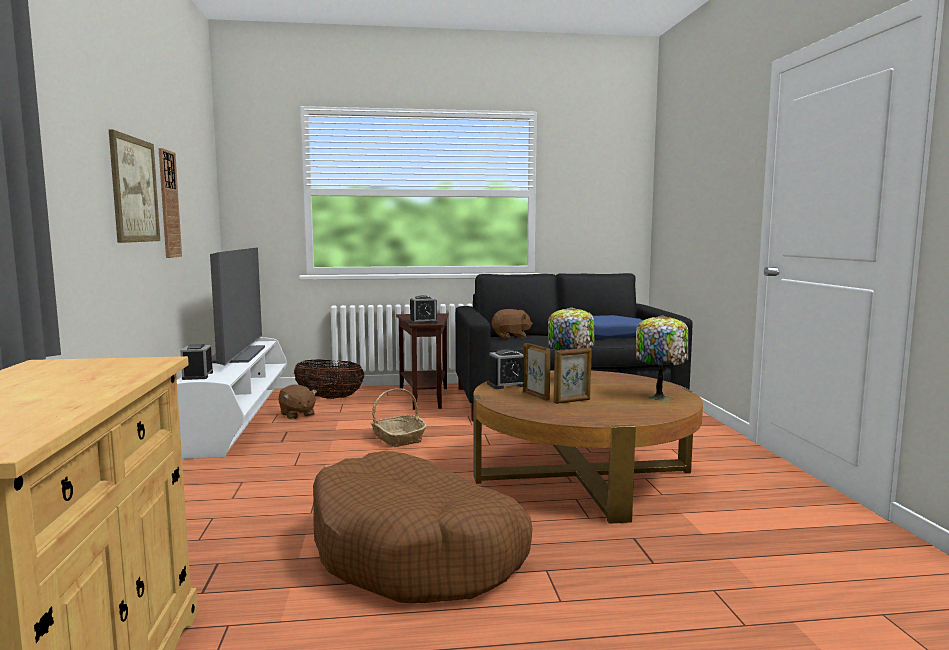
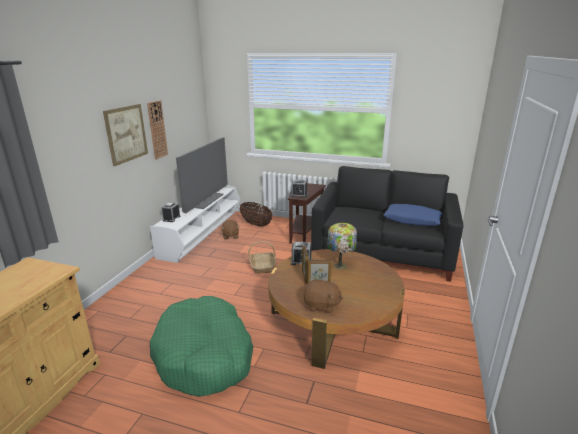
camera: 25 degrees right, 15 degrees up
brown dog bed [313,451,532,603] -> green dog bed [150,296,253,397]
brown plush toy [492,309,533,339] -> brown plush toy moved to [303,279,344,314]
table lamp [636,315,689,401] -> none

